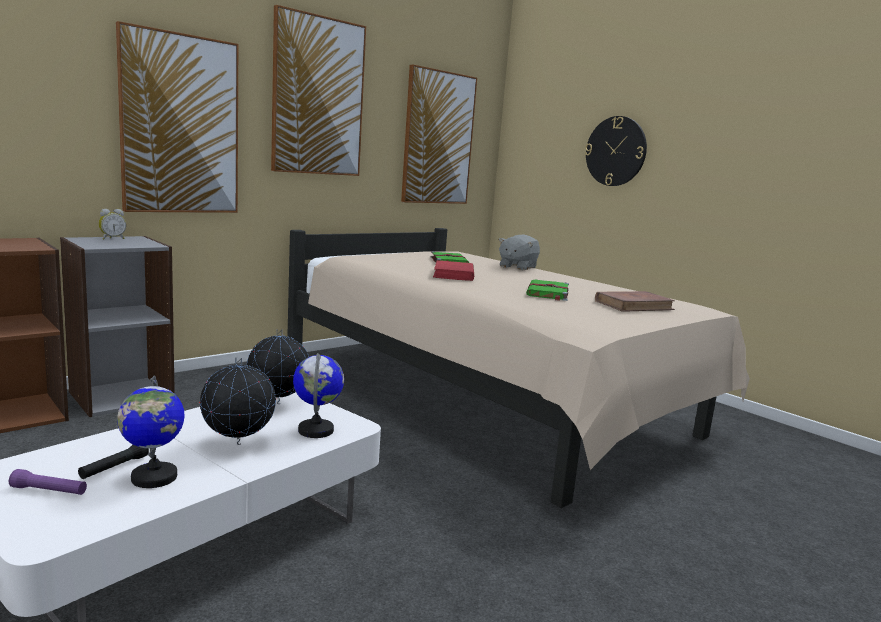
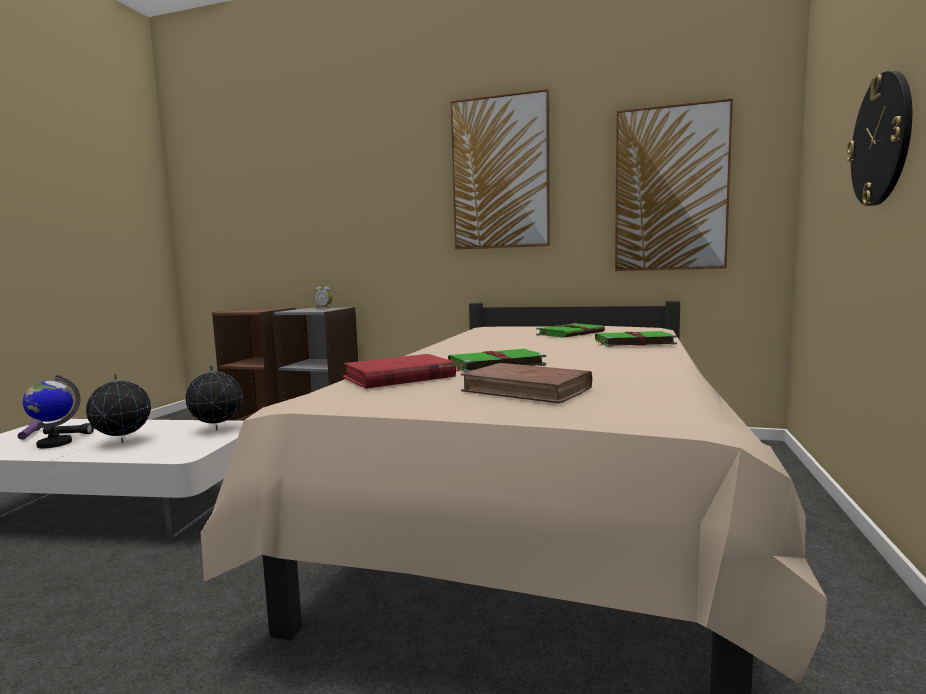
camera: 60 degrees right, 5 degrees down
picture [116,21,238,213] -> none
globe [293,353,344,438] -> none
red book [433,260,474,281] -> red book moved to [342,354,456,389]
grey plush toy [498,235,540,270] -> green book [595,331,677,347]

